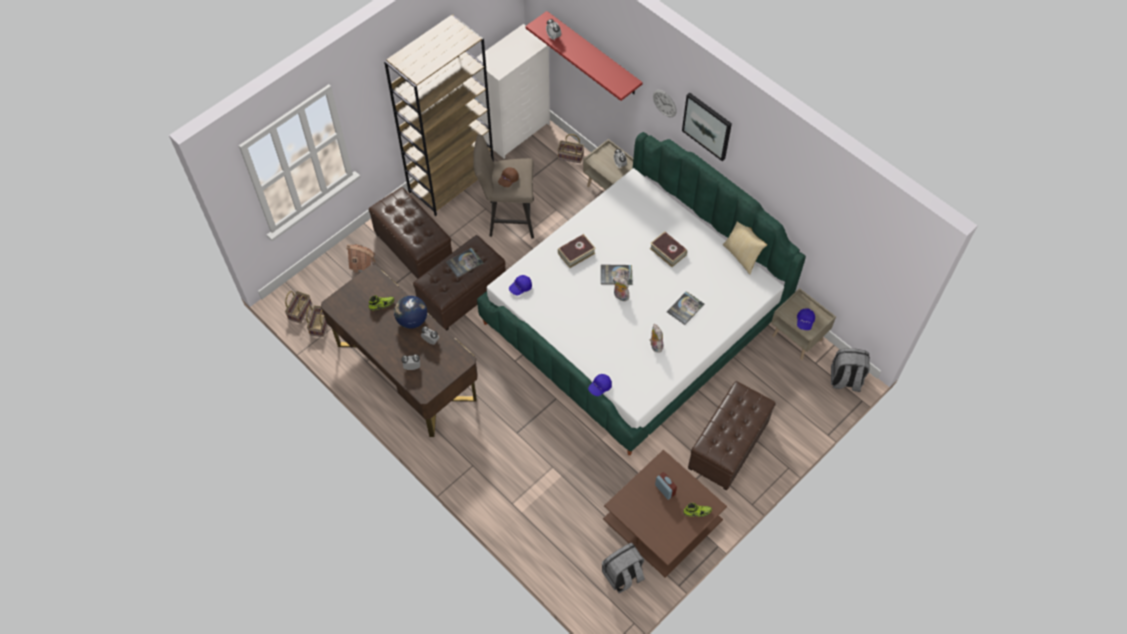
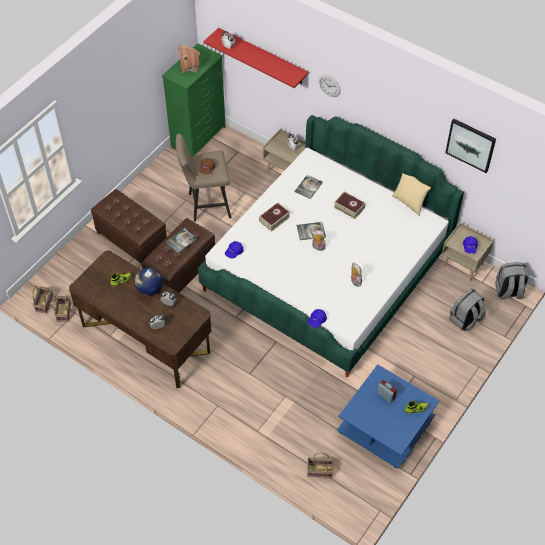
camera: 10 degrees left, 5 degrees down
toy house [346,244,376,273] -> toy house moved to [178,44,200,73]
brown bookcase [384,15,494,216] -> none
white dresser [475,24,550,159] -> green dresser [162,43,226,157]
basket [558,134,584,163] -> basket moved to [307,453,333,478]
grey backpack [602,543,645,593] -> grey backpack moved to [449,288,486,331]
brown coffee table [603,450,727,577] -> blue coffee table [337,364,439,469]
book [667,291,704,325] -> book moved to [295,175,323,199]
picture [682,93,732,161] -> picture moved to [445,119,496,173]
brown ottoman [688,381,776,491] -> none

